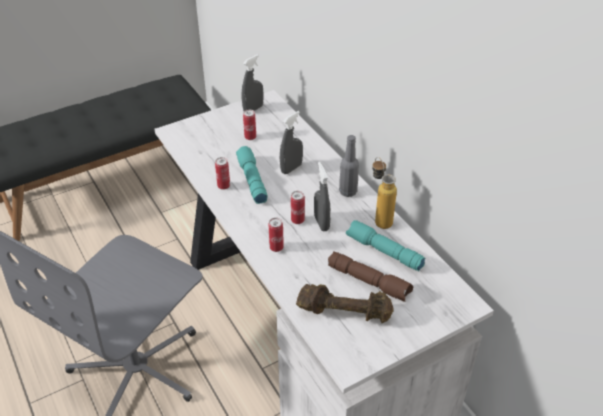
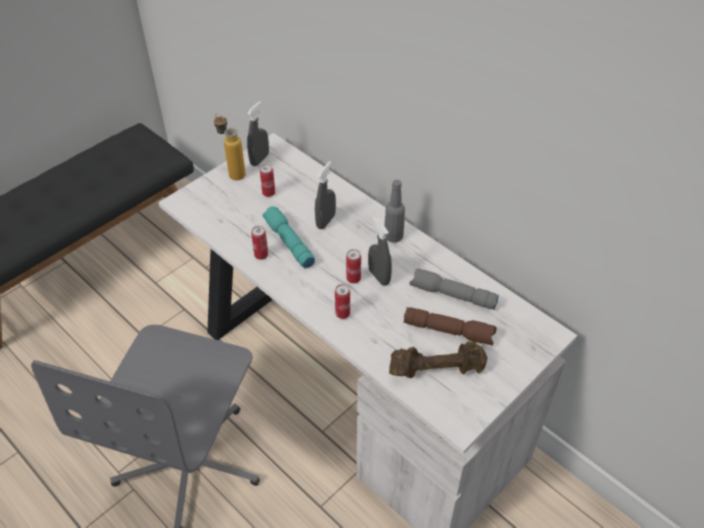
camera: 15 degrees left, 5 degrees up
turquoise flashlight [346,220,426,271] -> grey flashlight [409,268,499,310]
bottle [372,157,397,229] -> bottle moved to [214,113,246,180]

